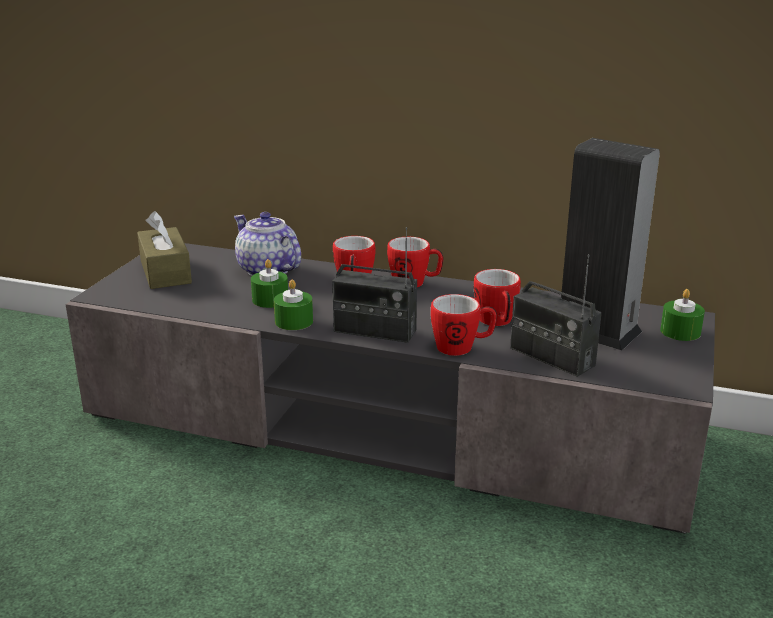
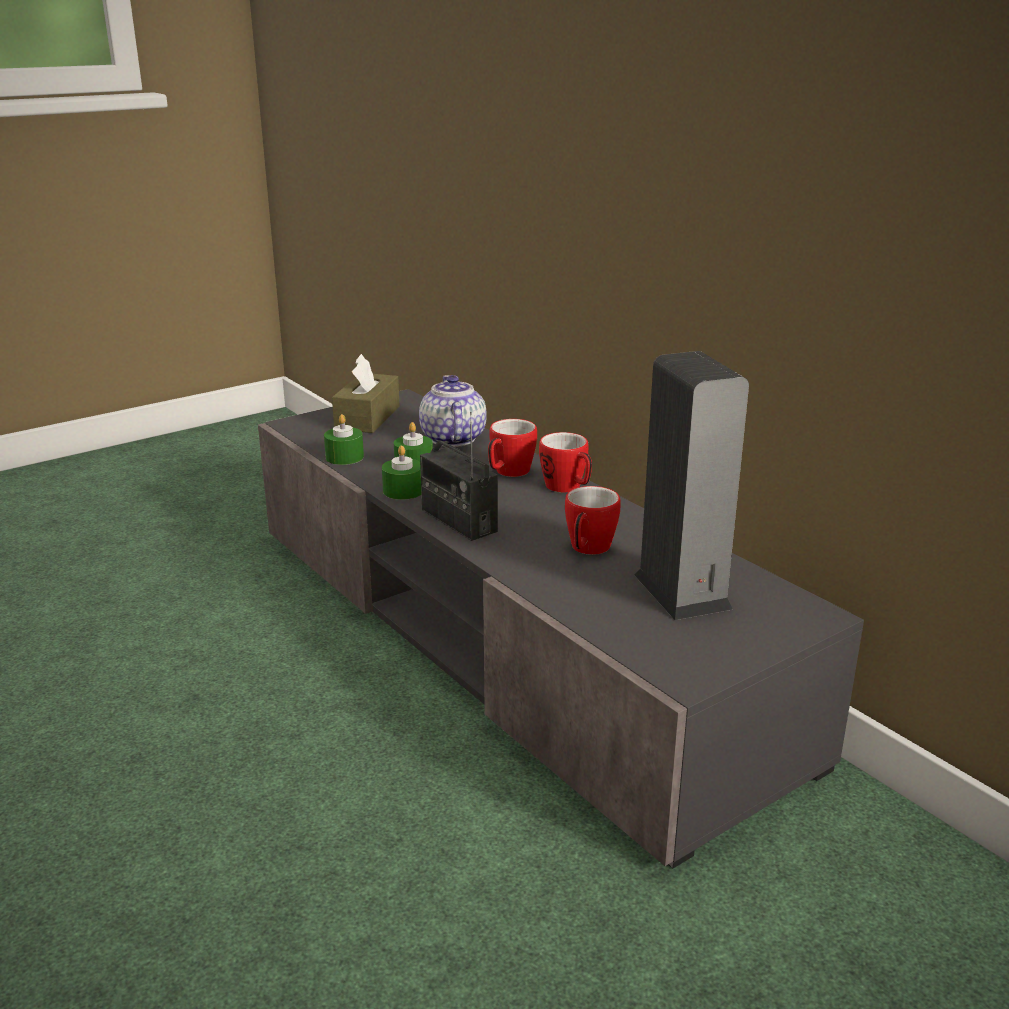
camera: 35 degrees right, 0 degrees up
mug [430,294,497,356] -> none
radio [510,254,602,377] -> none
green candle [660,289,705,341] -> green candle moved to [324,414,364,465]

